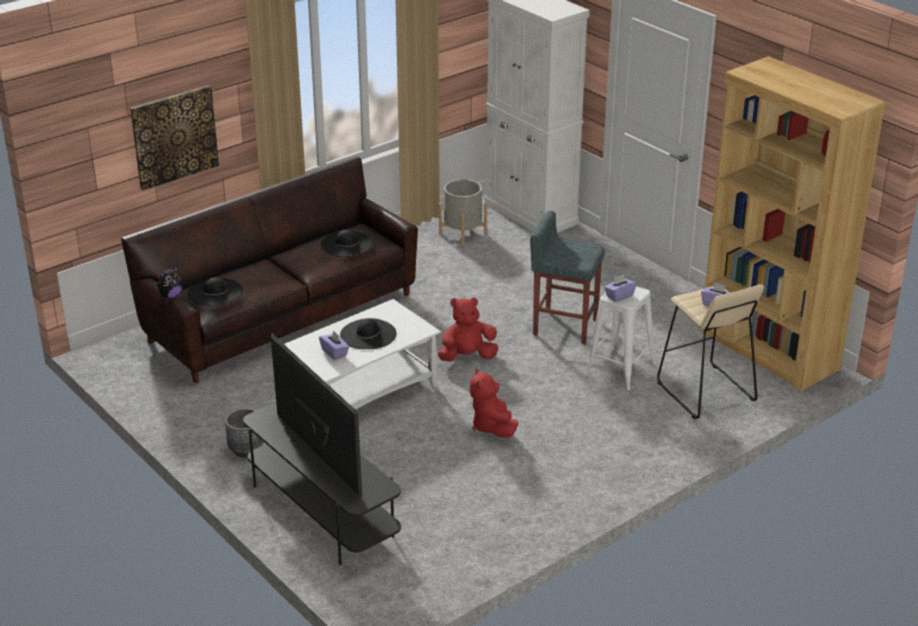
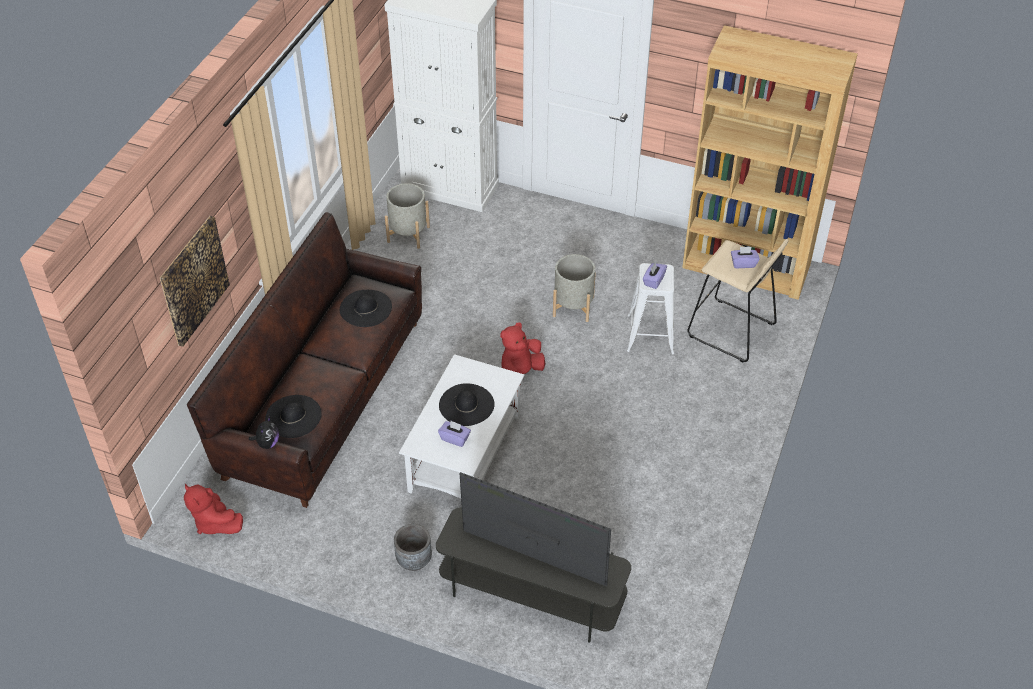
camera: 30 degrees left, 15 degrees up
red plush toy [470,369,518,438] -> red plush toy moved to [184,484,243,534]
grey stool [530,211,605,344] -> grey planter [553,254,596,322]

